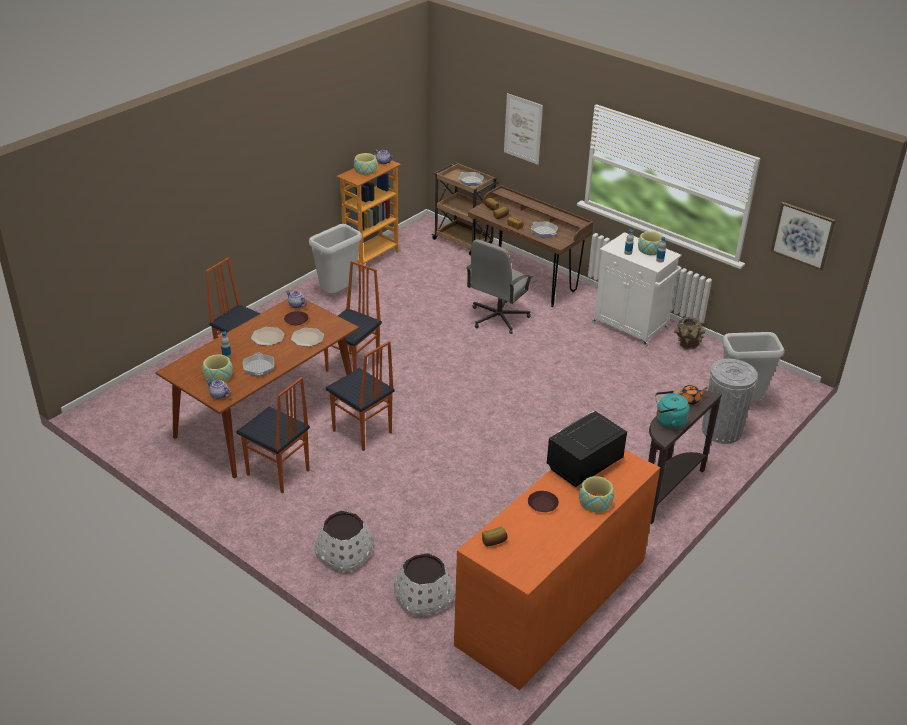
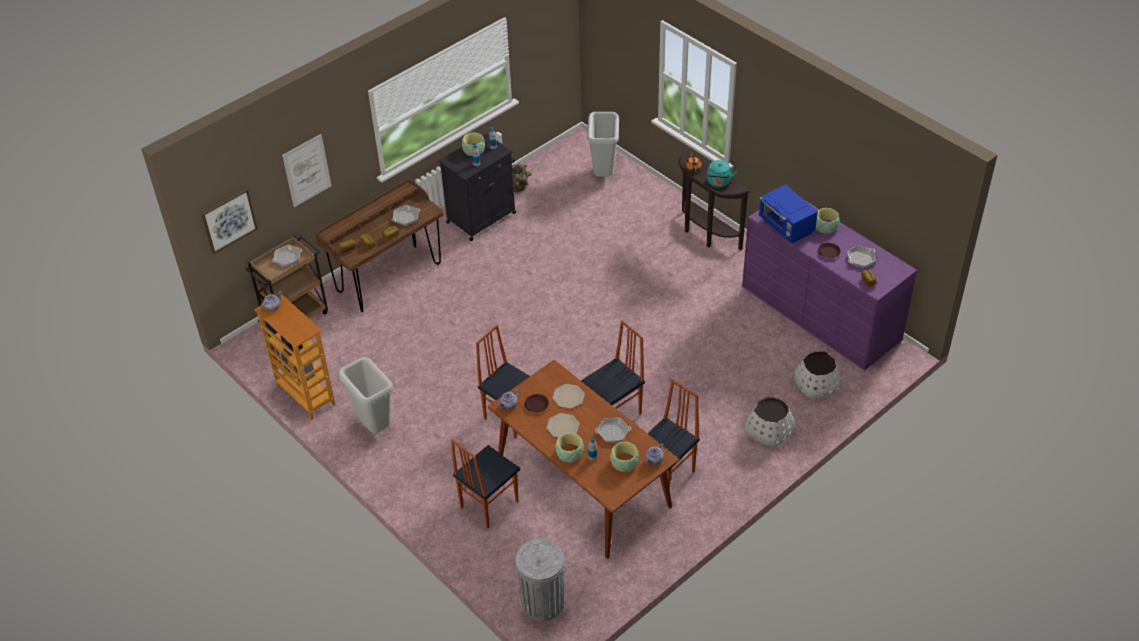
camera: 80 degrees left, 10 degrees up
bowl [354,153,377,175] -> bowl moved to [556,433,584,463]
orange dresser [454,450,660,690] -> purple dresser [742,201,917,371]
grey office chair [466,239,533,334] -> none
black microwave [547,411,627,487] -> blue microwave [759,184,818,243]
white cabinet [592,232,682,347] -> black cabinet [438,133,516,241]
grey trash can [702,359,758,444] -> grey trash can moved to [515,539,566,621]
picture [771,202,835,271] -> picture moved to [201,189,258,254]
none -> frying pan [847,245,876,268]

